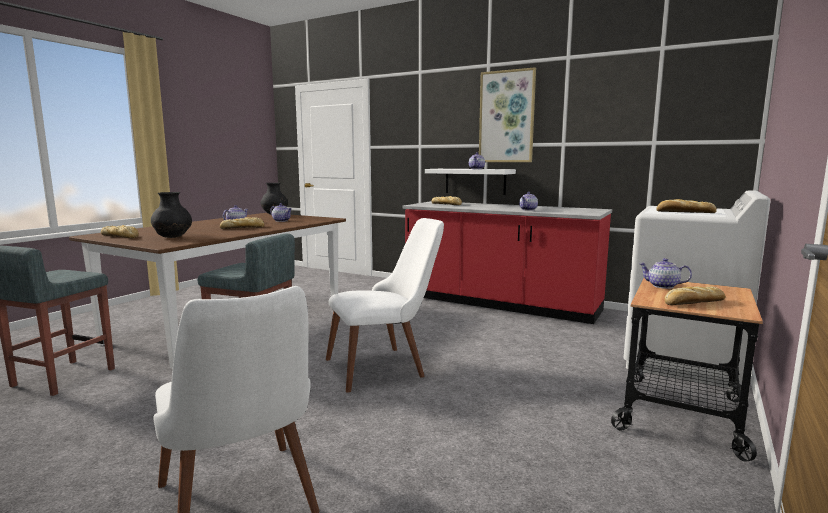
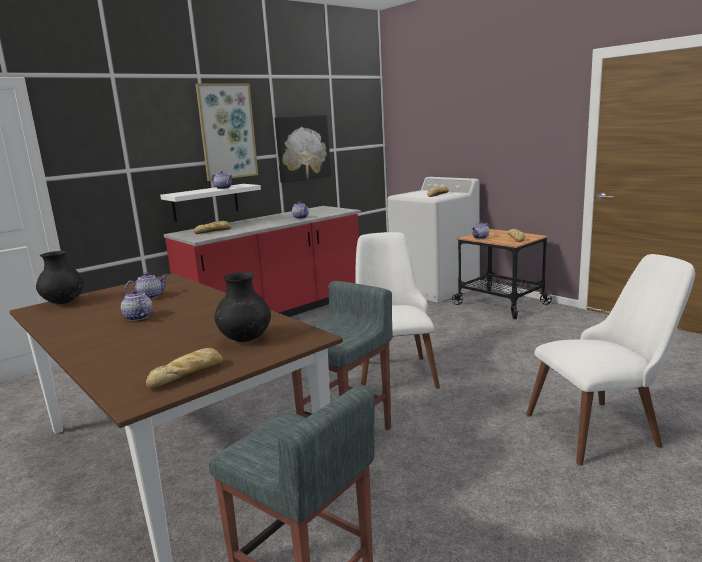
camera: 70 degrees left, 5 degrees up
bread [220,217,264,229] -> none
none -> picture [275,115,331,183]

